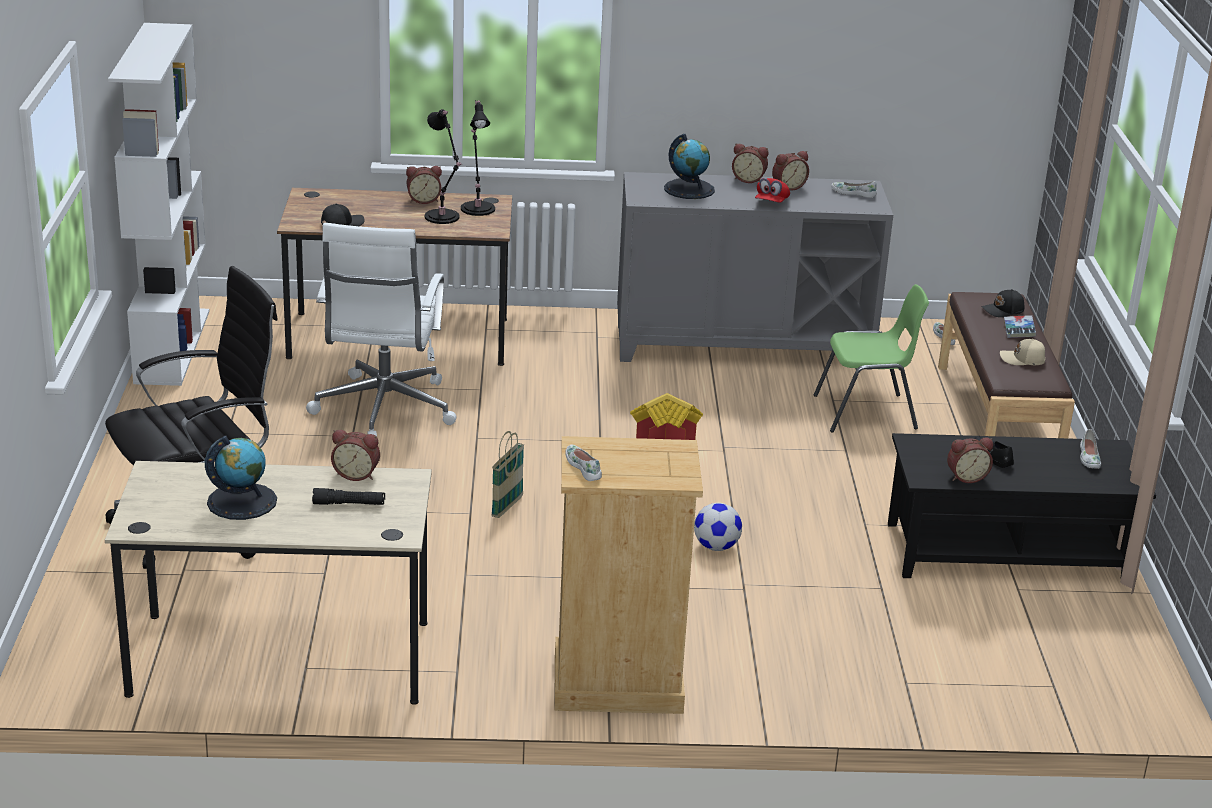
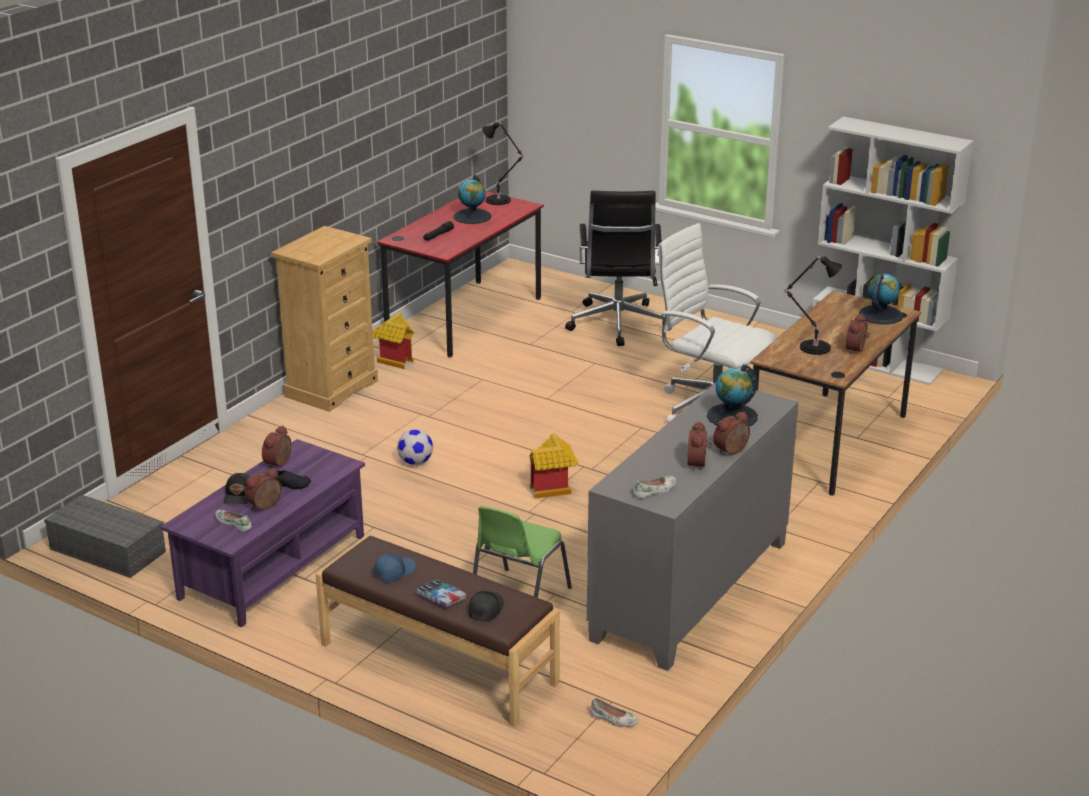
camera: 125 degrees right, 0 degrees up
beige desk [105,461,432,705] -> red desk [377,191,544,358]
black cap [321,204,365,226] -> black cap moved to [223,473,250,504]
alarm clock [331,430,380,481] -> alarm clock moved to [245,468,282,510]
black table lamp [461,100,495,216] -> black table lamp moved to [482,122,525,205]
basket [492,431,524,518] -> none
white shoe [565,445,602,481] -> none
red cap [755,178,790,203] -> none
black coffee table [888,433,1156,580] -> purple coffee table [161,439,365,627]
beige cap [1000,339,1045,365] -> blue cap [374,553,416,582]
none -> grey storage box [44,495,166,578]
none -> toy house [373,312,414,369]
none -> globe [859,273,903,324]

